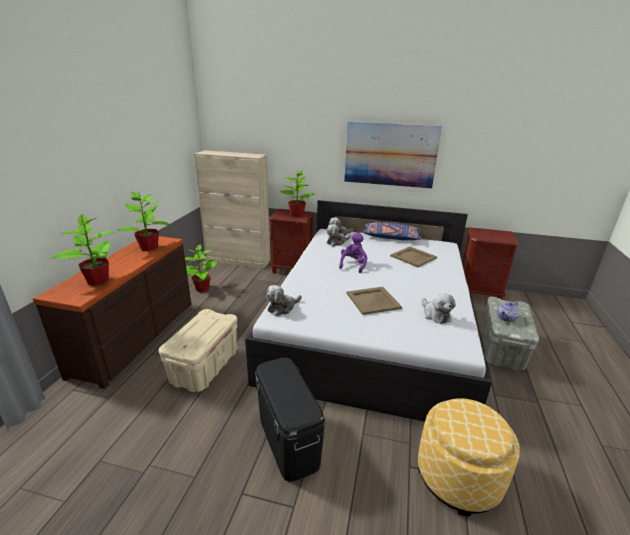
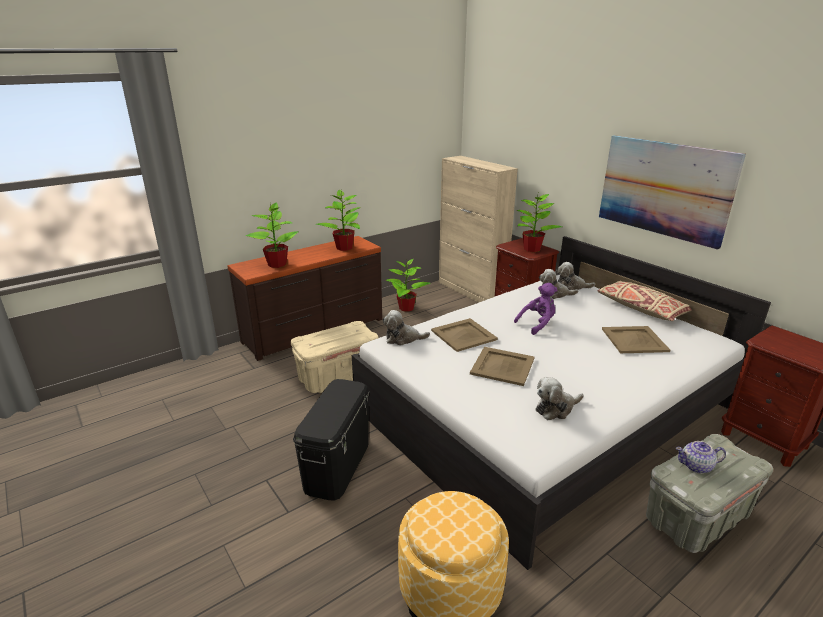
camera: 40 degrees right, 0 degrees up
blue pillow [363,222,422,240] -> beige pillow [598,281,692,321]
plush toy [422,294,456,324] -> plush toy turned 45 degrees clockwise [536,377,584,420]
none -> beige tray [431,318,498,352]

